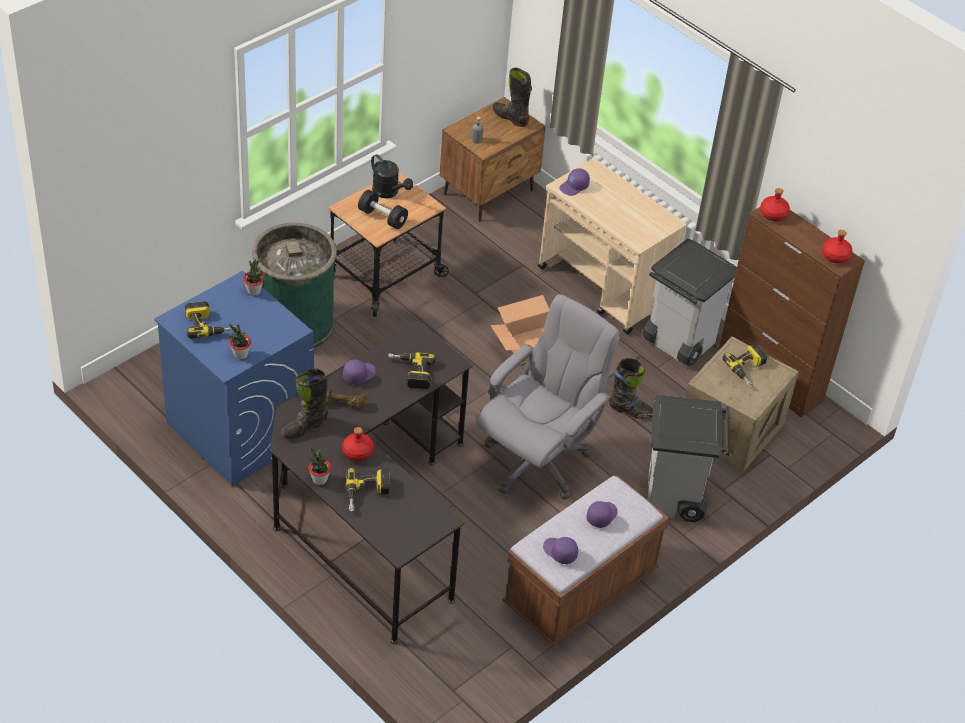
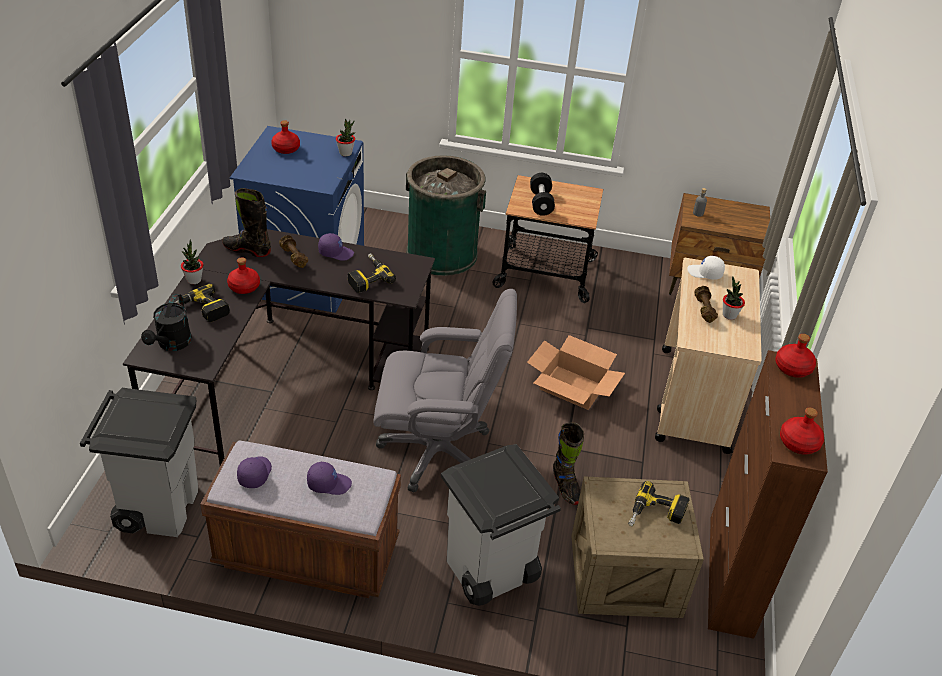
camera: 55 degrees right, 5 degrees down
power drill [185,301,236,339] -> red bottle [271,120,300,154]
potted plant [229,324,251,359] -> potted plant moved to [723,277,745,320]
black watering can [371,154,413,198] -> black watering can moved to [141,294,192,351]
black boot [493,68,532,127] -> none
purple cap [559,168,590,196] -> white cap [687,256,725,280]
grey trash can [642,239,737,366] -> grey trash can moved to [80,388,198,537]
none -> brown dumbbell [694,286,718,323]

